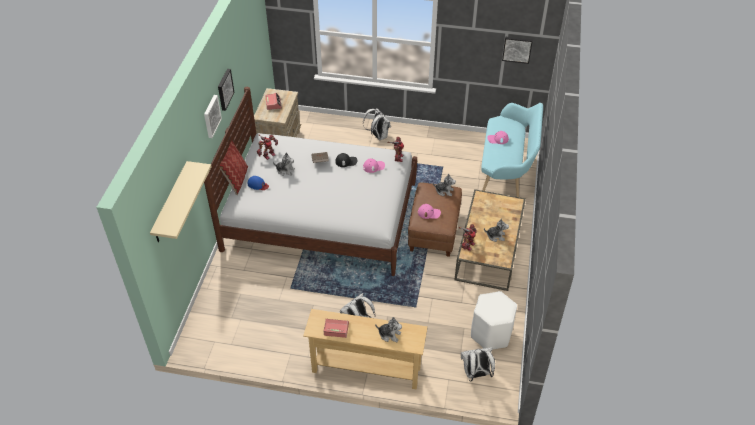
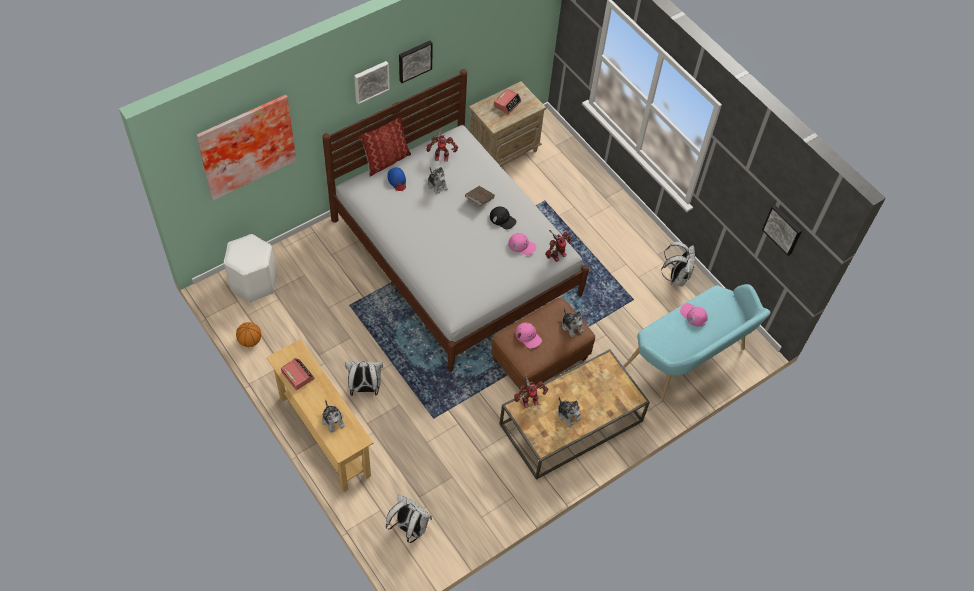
camera: 40 degrees right, 10 degrees up
beige shelf [150,161,212,242] -> picture [196,95,296,200]
white backpack [363,108,391,140] -> white backpack moved to [661,241,695,286]
white stool [471,291,517,350] -> white stool moved to [224,234,277,302]
none -> basketball [236,322,261,347]

